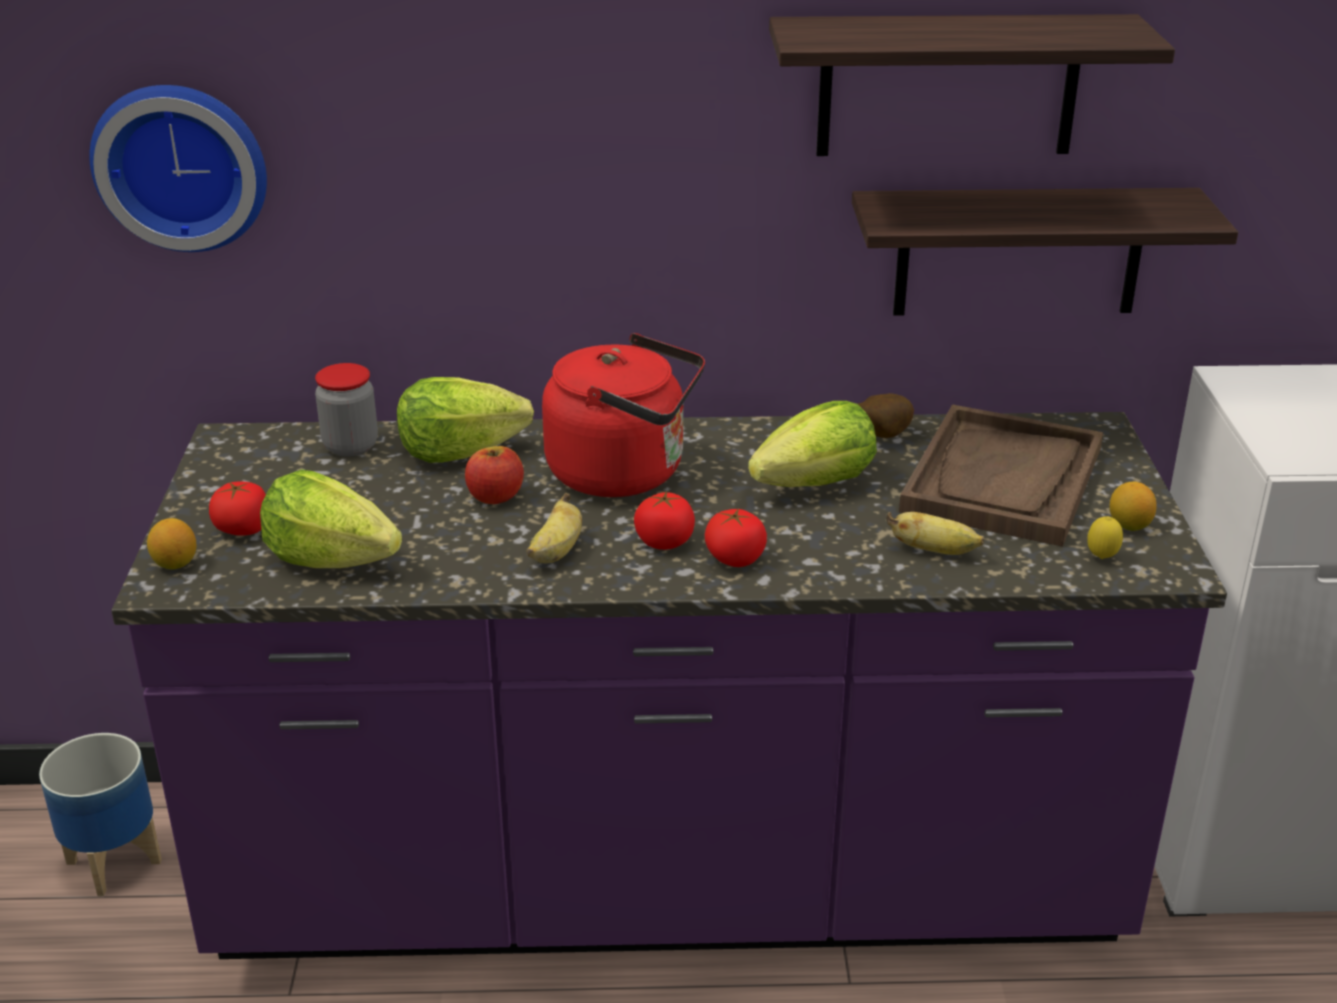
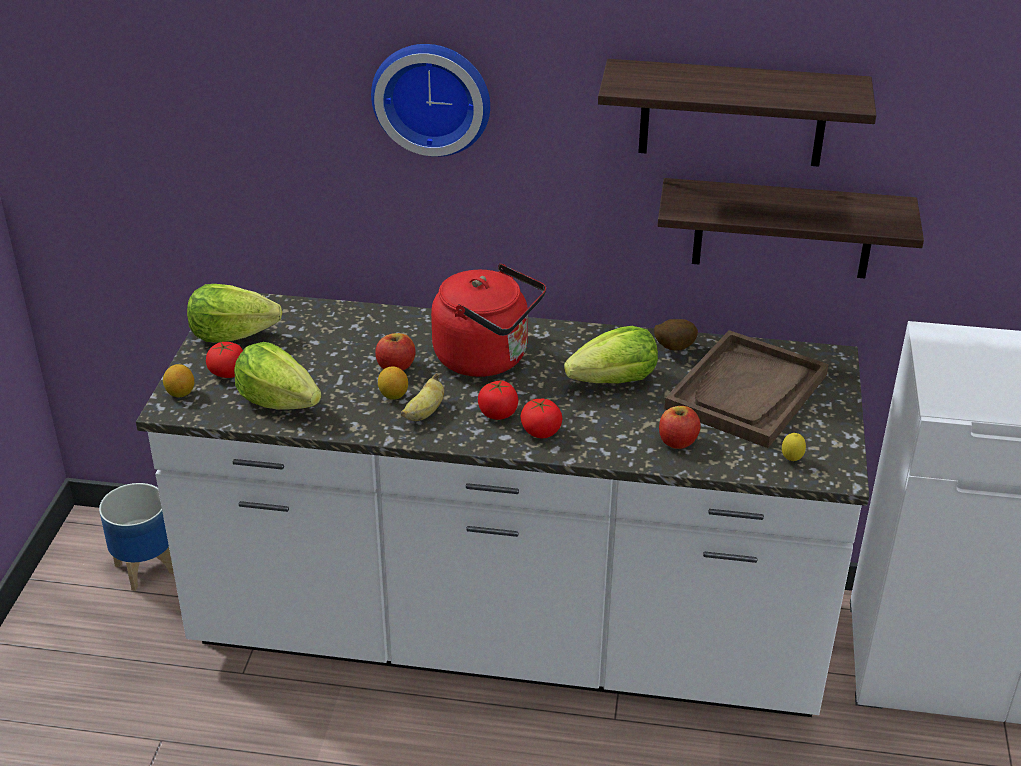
camera: 10 degrees right, 5 degrees up
wall clock [89,85,267,252] -> wall clock moved to [371,44,490,157]
purple counter [111,412,1227,959] -> white counter [136,293,869,717]
jar [315,363,378,457] -> none
lettuce [397,377,534,463] -> lettuce moved to [187,284,282,342]
banana [886,512,984,555] -> apple [659,406,701,449]
lemon [1110,482,1156,531] -> lemon moved to [378,367,408,400]

